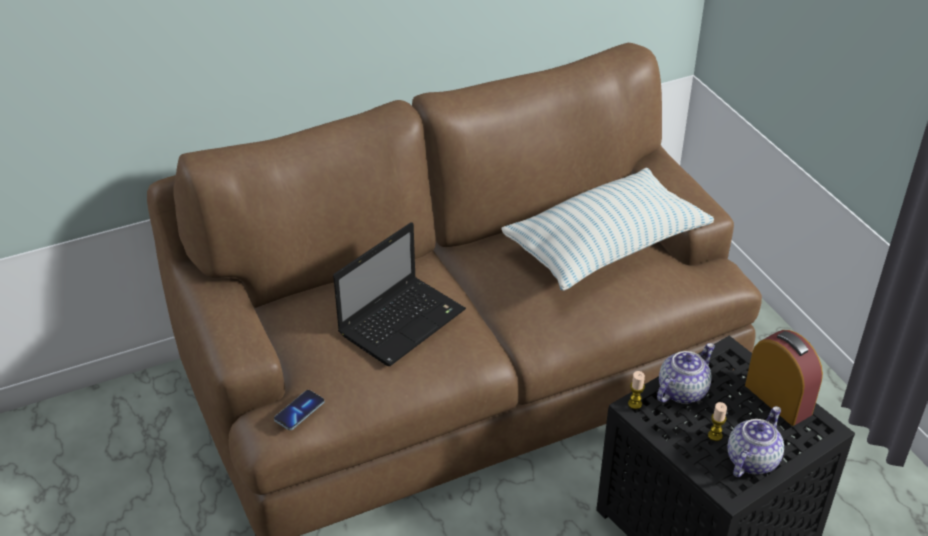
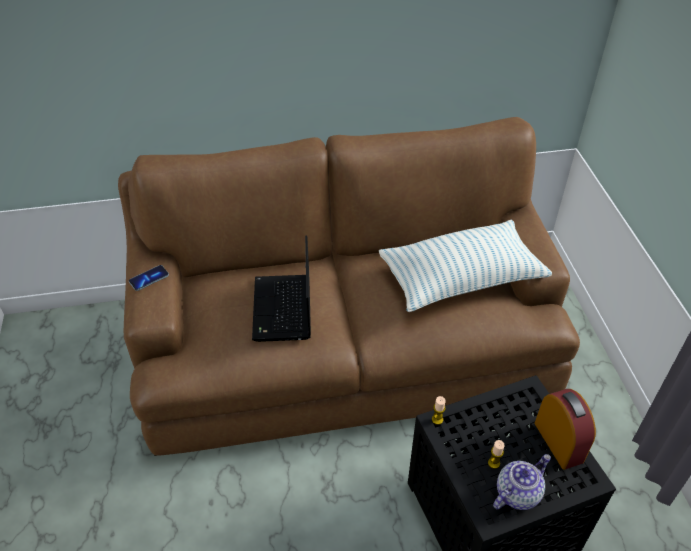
camera: 15 degrees right, 5 degrees up
phone [274,390,324,430] -> phone moved to [129,265,169,291]
laptop [333,222,466,366] -> laptop turned 120 degrees clockwise [252,235,311,342]
teapot [657,343,715,404] -> none

